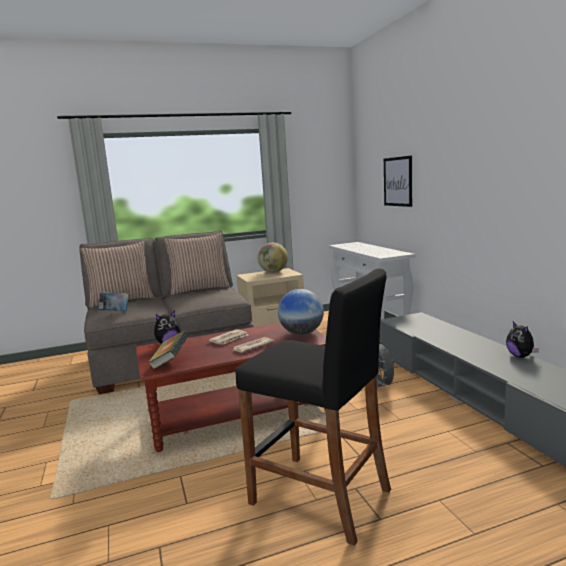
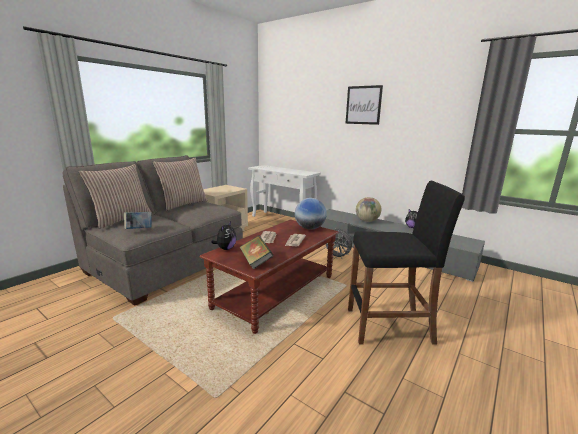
camera: 35 degrees left, 5 degrees up
globe [258,243,288,273] -> globe moved to [356,197,381,222]
picture [384,156,412,207] -> picture moved to [345,85,383,125]

